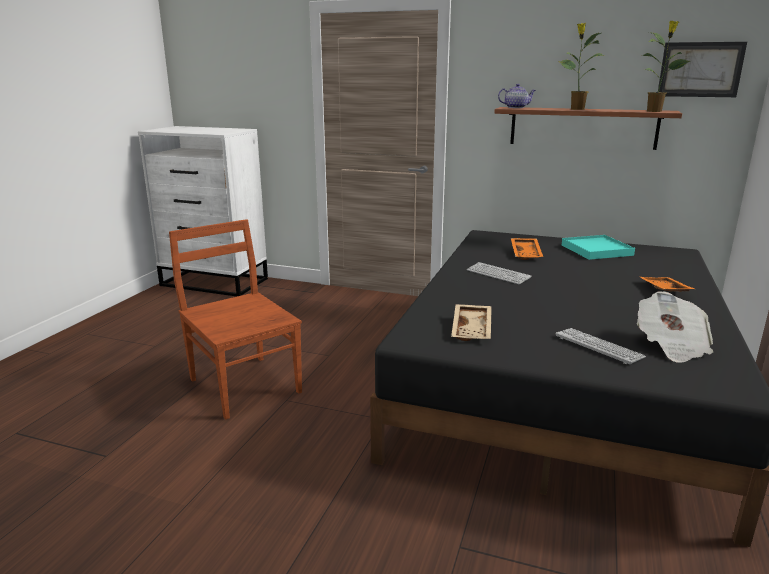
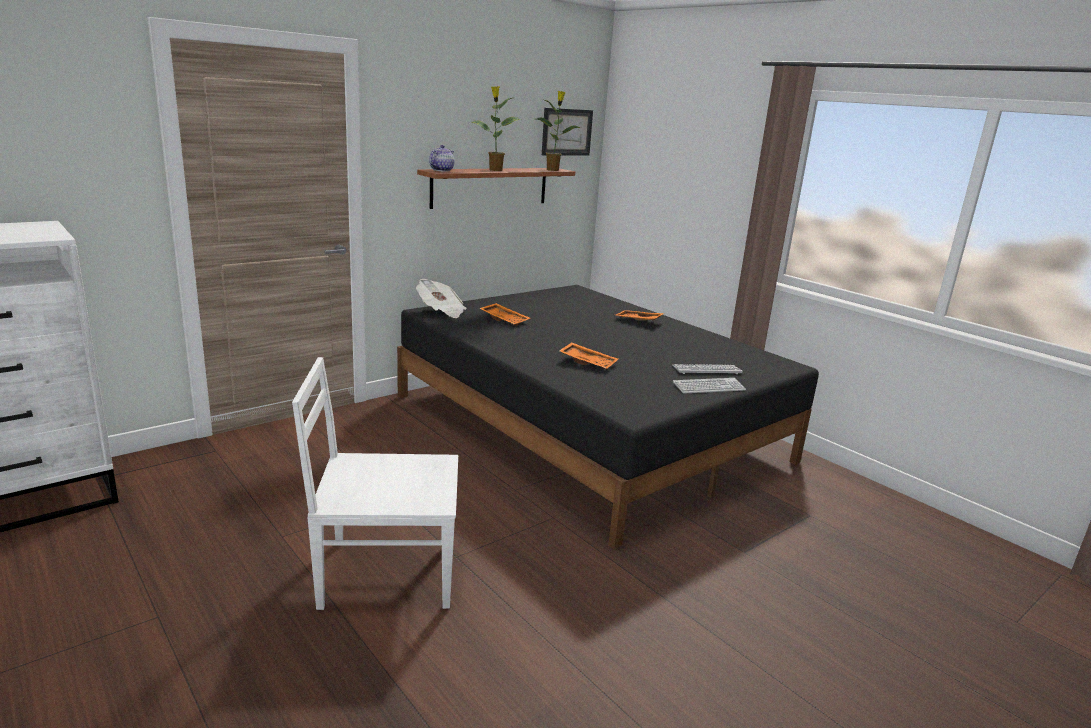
camera: 60 degrees left, 0 degrees up
brown chair [169,219,302,419] -> white chair [292,357,458,610]
beige tray [451,304,492,341] -> none
keyboard [467,262,531,284] -> keyboard moved to [673,378,746,394]
turquoise tray [562,235,635,260] -> none
newspaper [637,291,713,363] -> newspaper moved to [416,279,466,318]
none -> orange tray [559,342,618,370]

